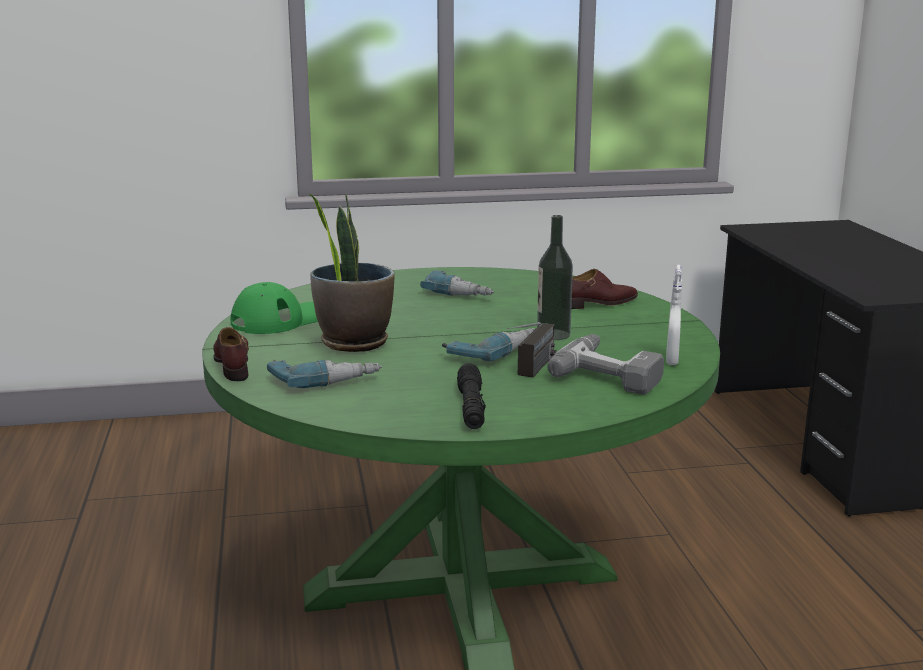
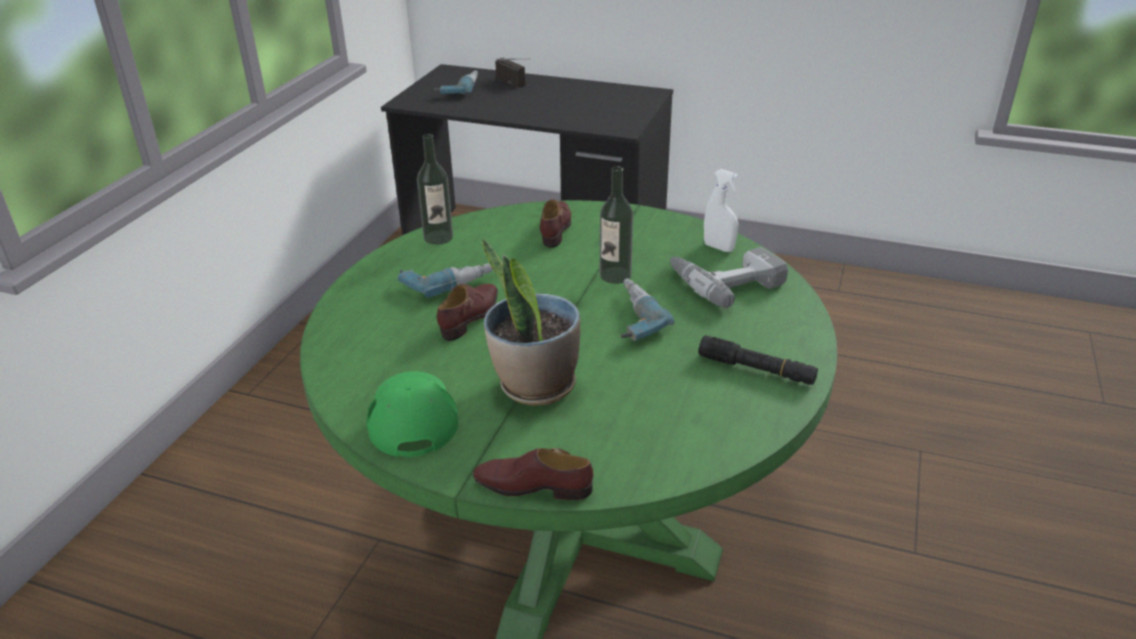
camera: 60 degrees left, 15 degrees up
power drill [267,360,382,388] -> power drill moved to [434,70,478,94]
radio [507,322,556,377] -> radio moved to [495,58,525,88]
none -> bottle [417,134,453,245]
none -> brown shoe [437,284,498,341]

